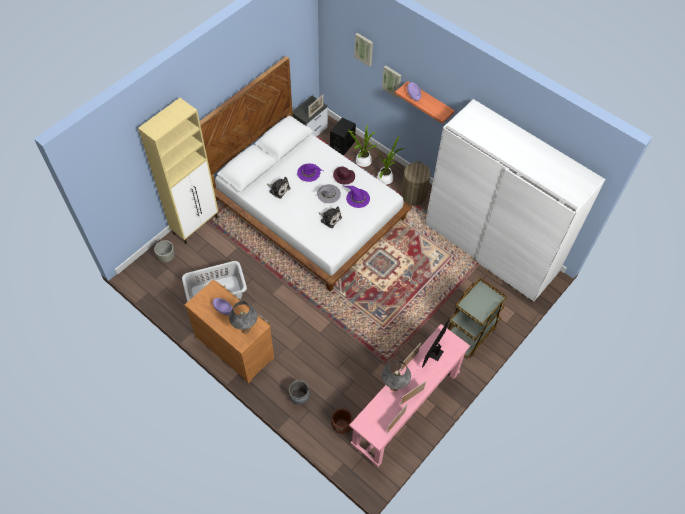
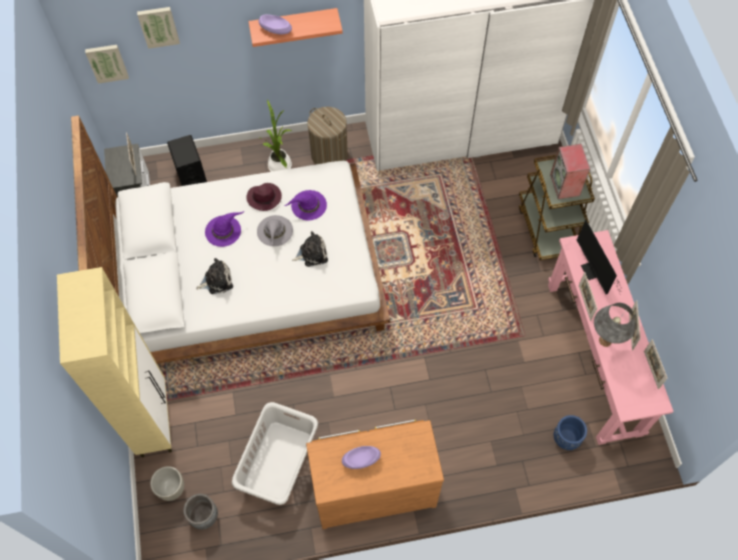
camera: 50 degrees left, 5 degrees up
grey table lamp [229,301,258,334] -> none
grey planter [289,380,309,405] -> grey planter moved to [184,494,218,530]
brown planter [331,408,352,434] -> blue planter [554,415,587,450]
potted plant [348,125,377,167] -> none
picture [382,65,401,98] -> picture moved to [85,45,129,84]
none -> speaker [550,144,590,199]

